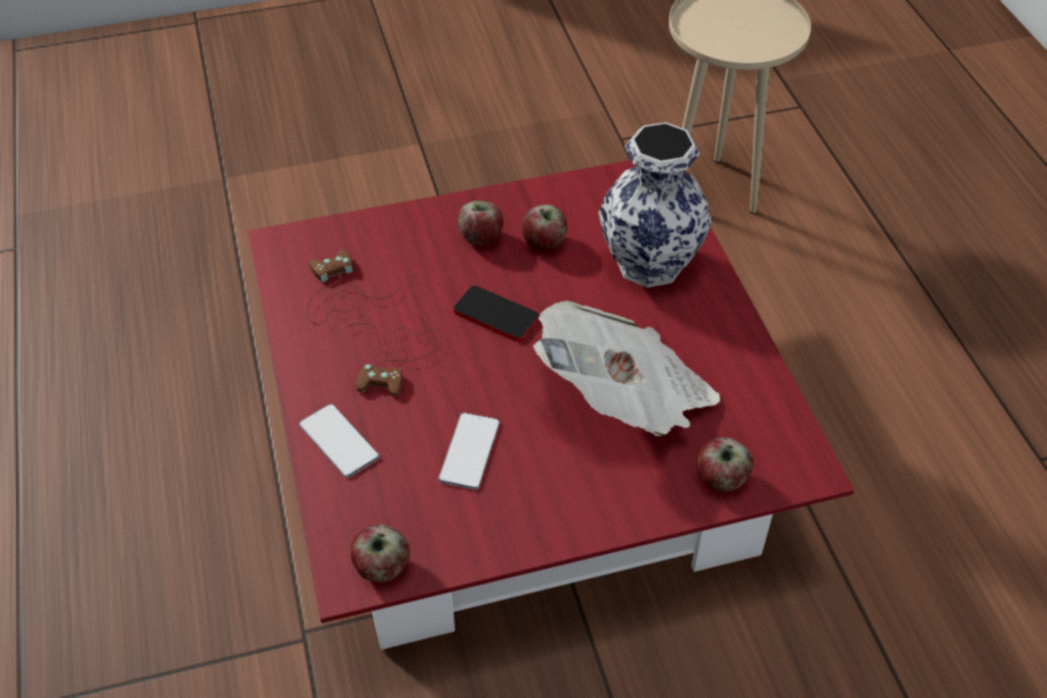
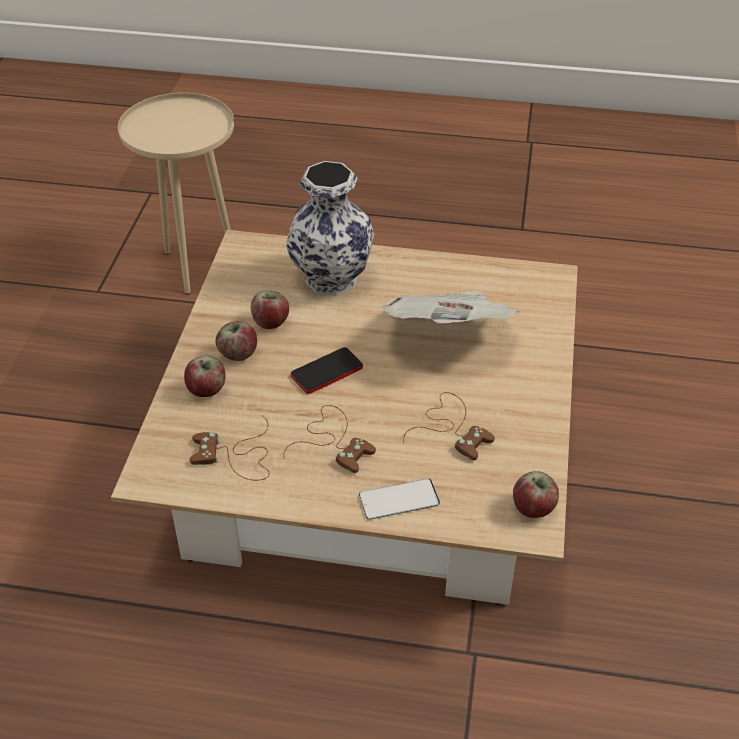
camera: 65 degrees left, 5 degrees down
red coffee table [248,160,854,650] -> beige coffee table [111,230,578,605]
phone [438,413,500,490] -> brown game controller [403,392,495,460]
apple [696,437,754,491] -> apple moved to [184,356,226,397]

